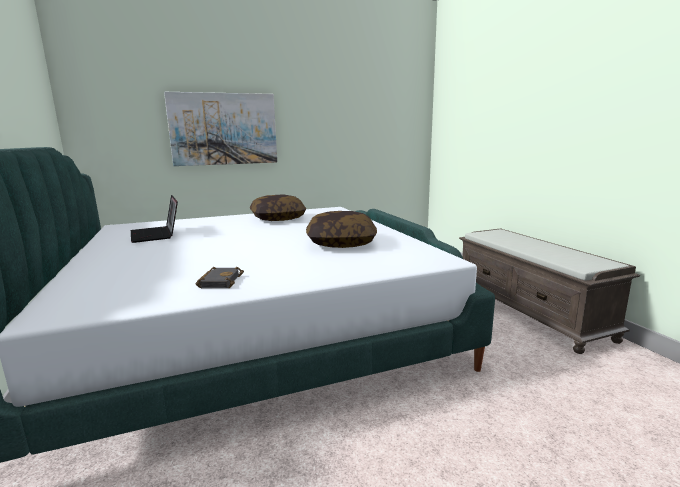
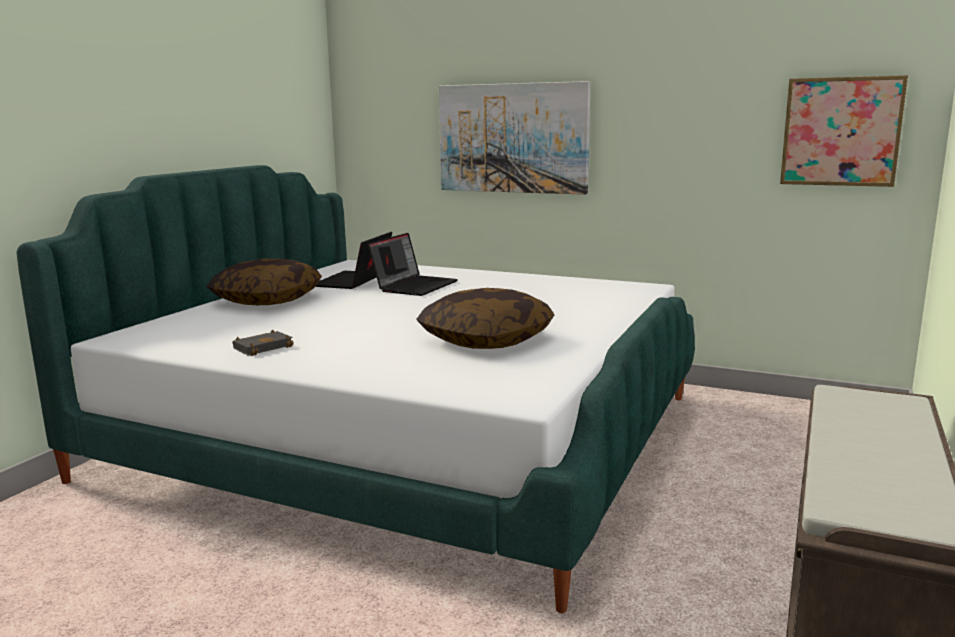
camera: 45 degrees right, 0 degrees up
pillow [250,194,306,221] -> pillow moved to [207,258,322,305]
none -> laptop [368,233,458,296]
none -> picture [780,75,908,187]

